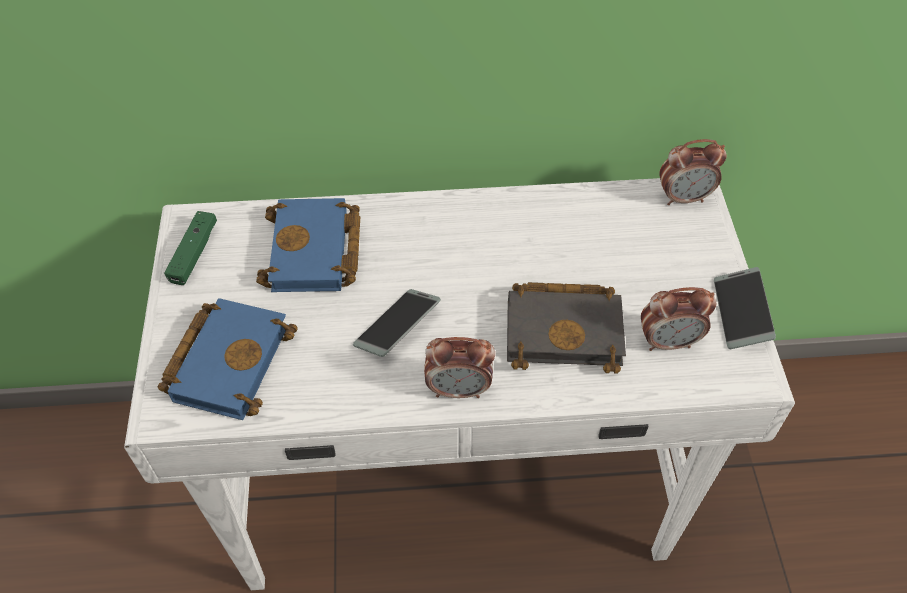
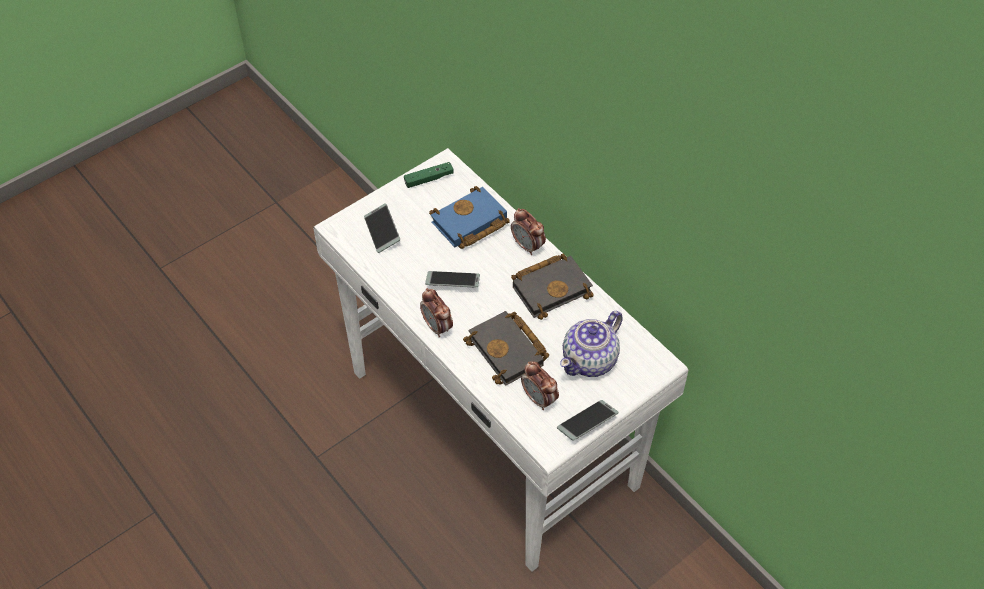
camera: 55 degrees right, 0 degrees up
blue book [158,298,298,420] -> phone [364,203,400,253]
alarm clock [659,139,727,205] -> alarm clock moved to [511,208,546,255]
none -> black book [511,254,594,320]
none -> teapot [560,311,623,377]

